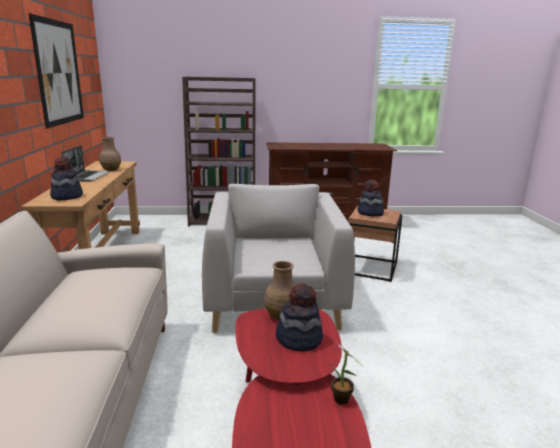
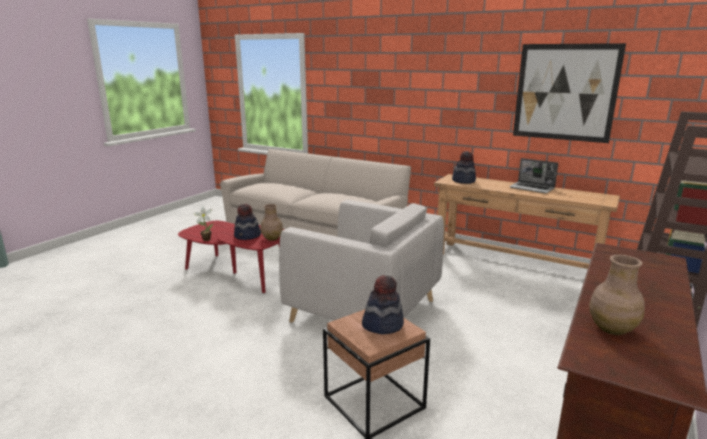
camera: 125 degrees right, 0 degrees up
brown vase [99,137,121,171] -> brown vase moved to [589,255,645,335]

